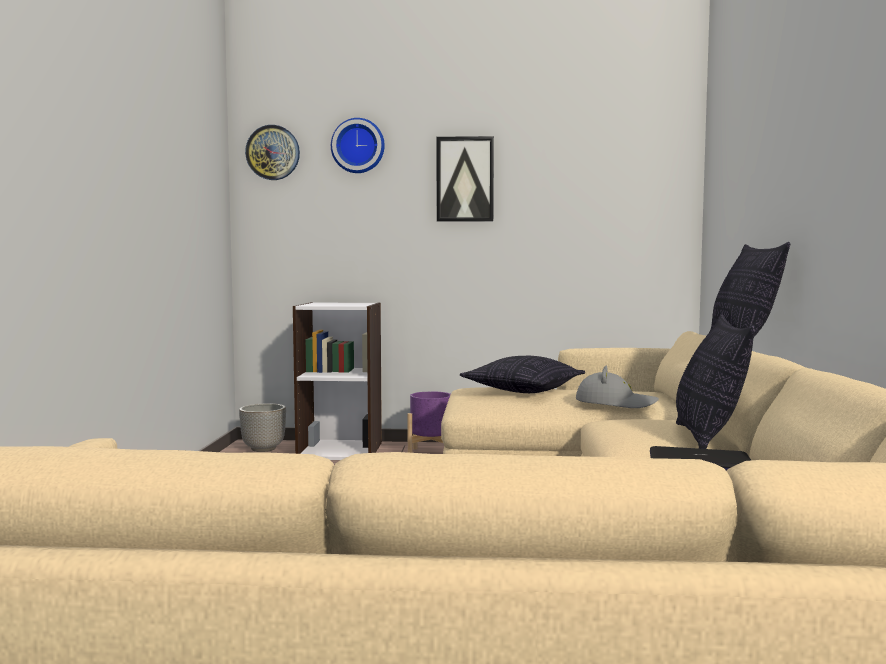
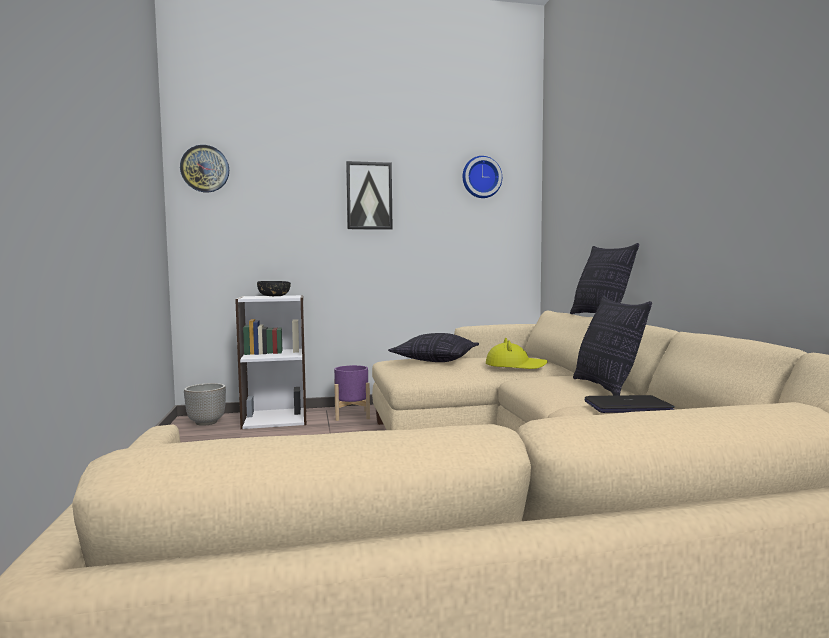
camera: 15 degrees left, 0 degrees up
wall clock [331,118,385,173] -> wall clock moved to [463,156,502,198]
grey hat [576,366,659,408] -> yellow hat [486,338,548,369]
none -> black bowl [257,281,291,296]

